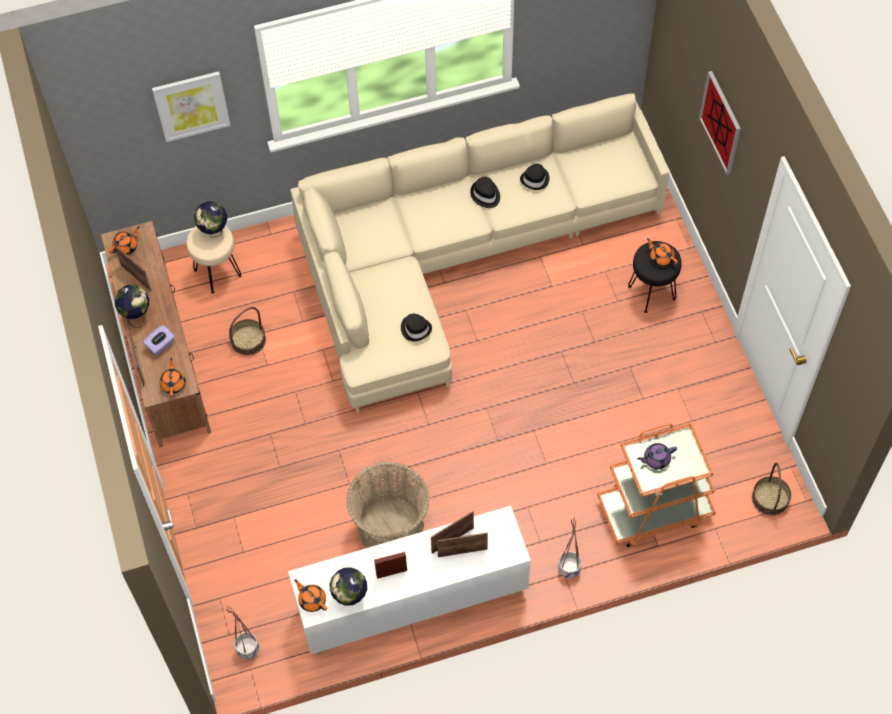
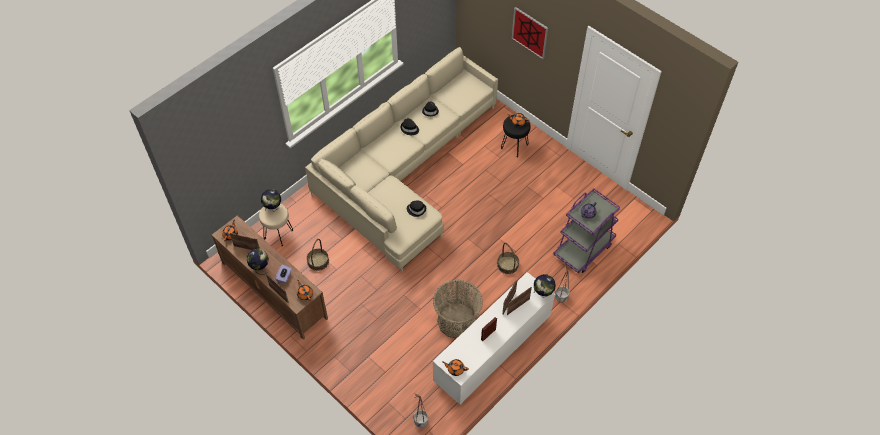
camera: 30 degrees left, 5 degrees down
picture [152,71,231,142] -> none
globe [330,567,367,606] -> globe moved to [534,274,556,298]
orange cart [597,422,716,547] -> purple cart [554,188,620,273]
basket [752,463,791,516] -> basket moved to [497,243,519,274]

